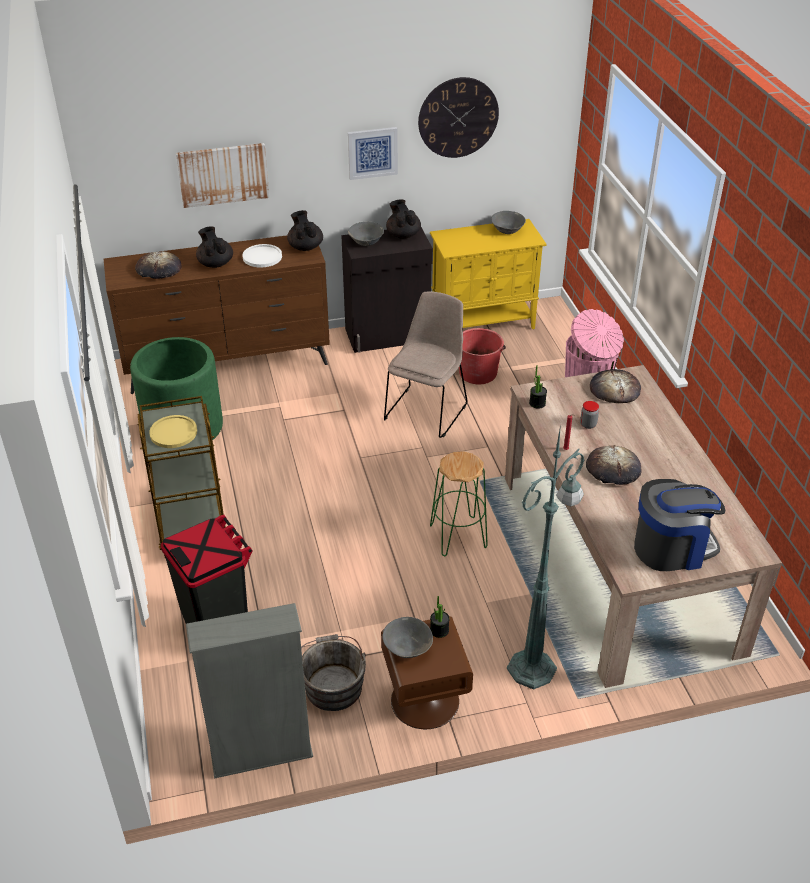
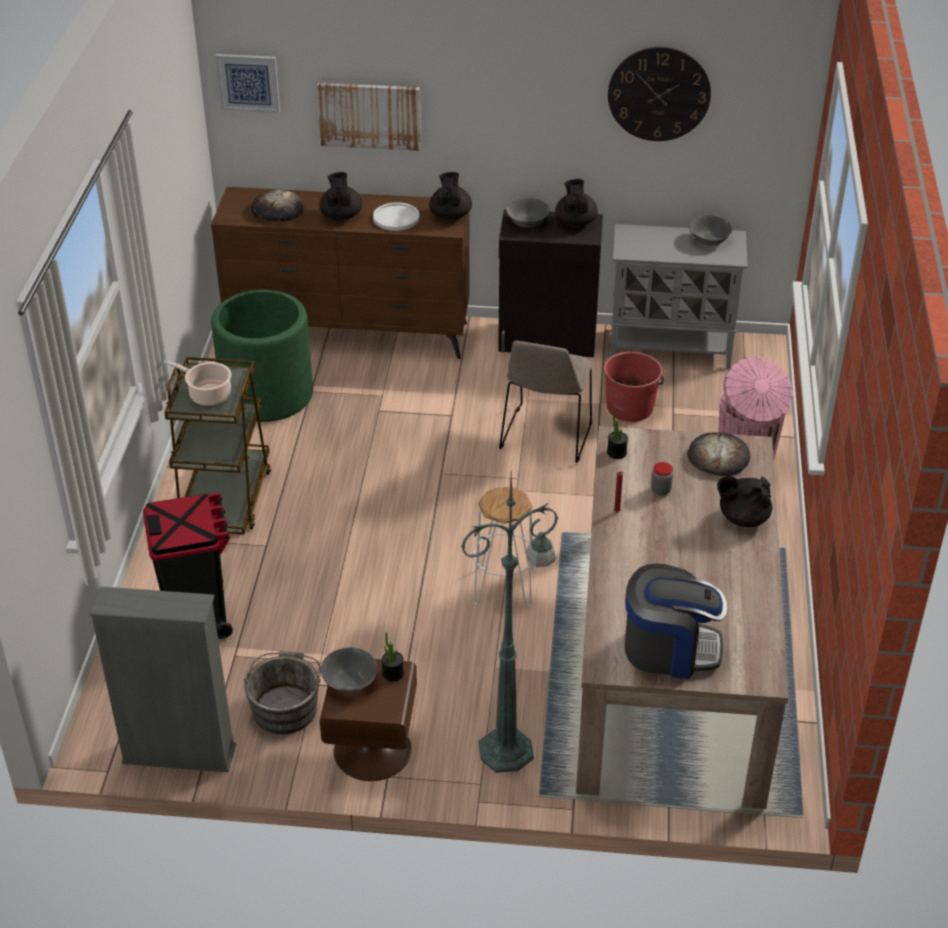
camera: 20 degrees right, 0 degrees up
yellow plate [149,415,197,448] -> cooking pot [163,359,232,406]
picture [348,127,398,180] -> picture moved to [215,54,280,113]
beige chair [384,291,467,438] -> beige chair turned 150 degrees clockwise [499,341,592,463]
yellow cabinet [430,219,547,329] -> grey cabinet [610,224,748,369]
green stool [430,451,488,556] -> white stool [474,487,533,608]
bread [586,445,642,485] -> none
none -> black teapot [717,476,772,527]

